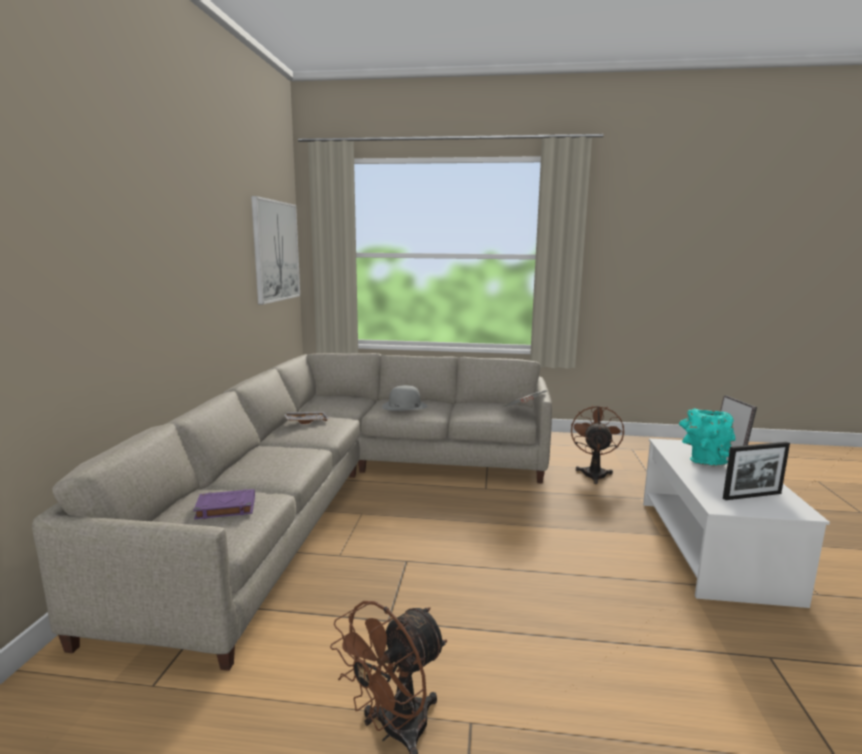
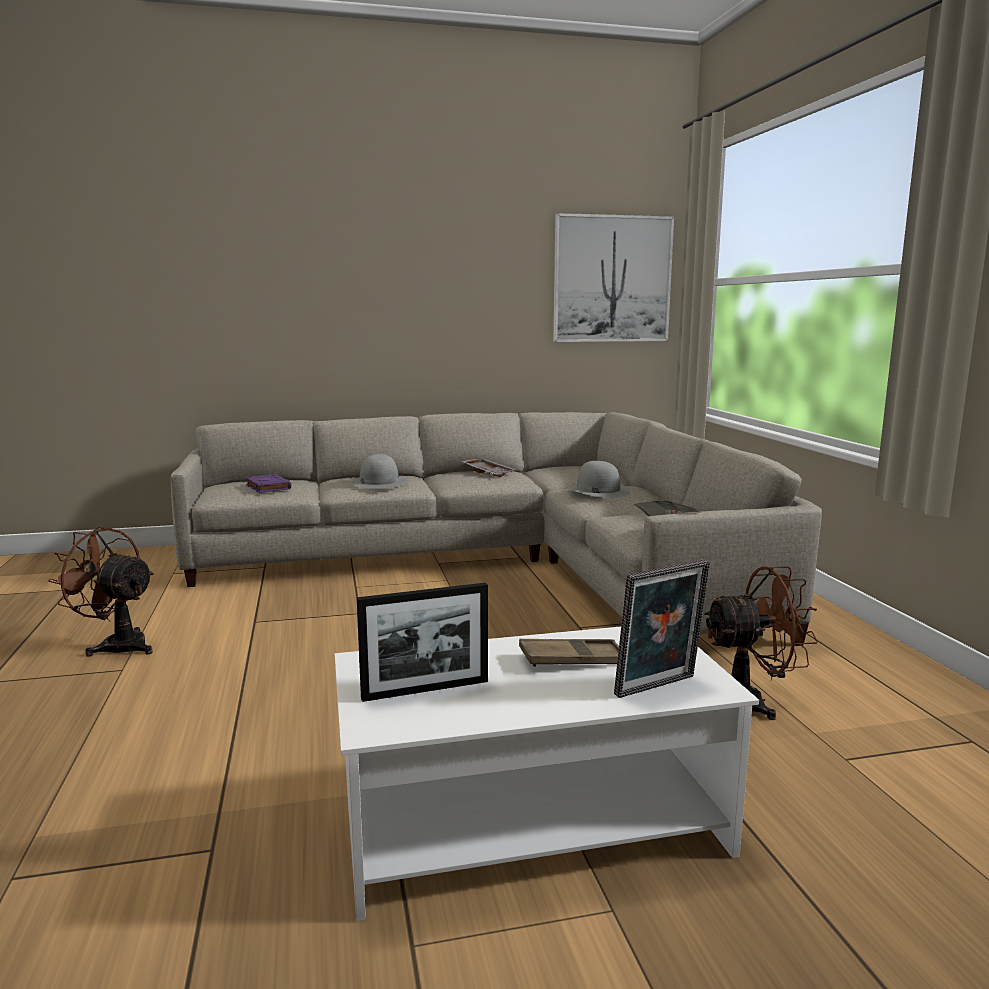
camera: 70 degrees right, 0 degrees up
turquoise vase [679,408,736,467] -> brown tray [519,639,619,667]
picture frame [723,442,790,500] -> picture frame turned 75 degrees counterclockwise [357,583,488,702]
none -> grey hat [351,454,408,489]

